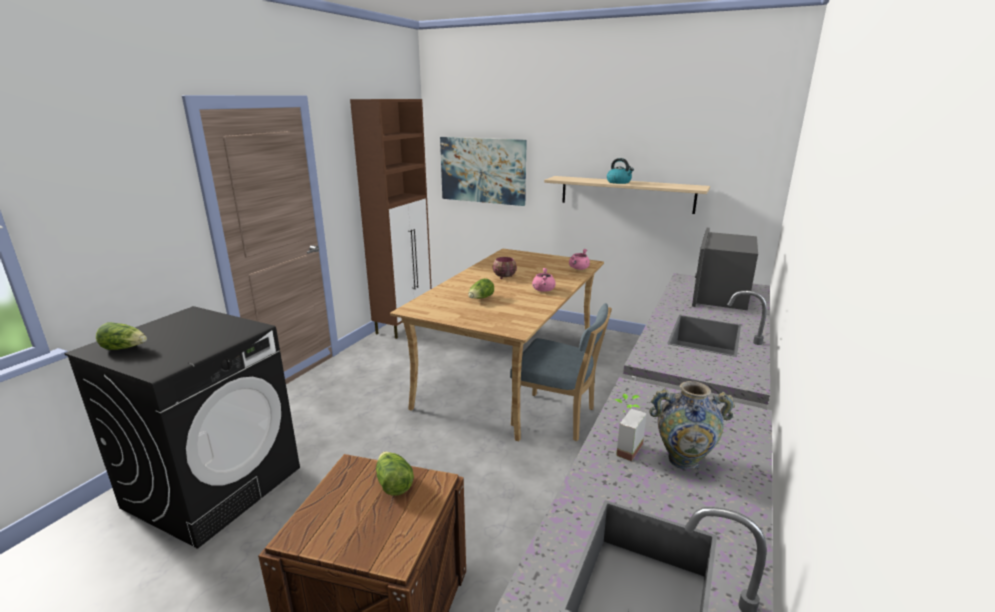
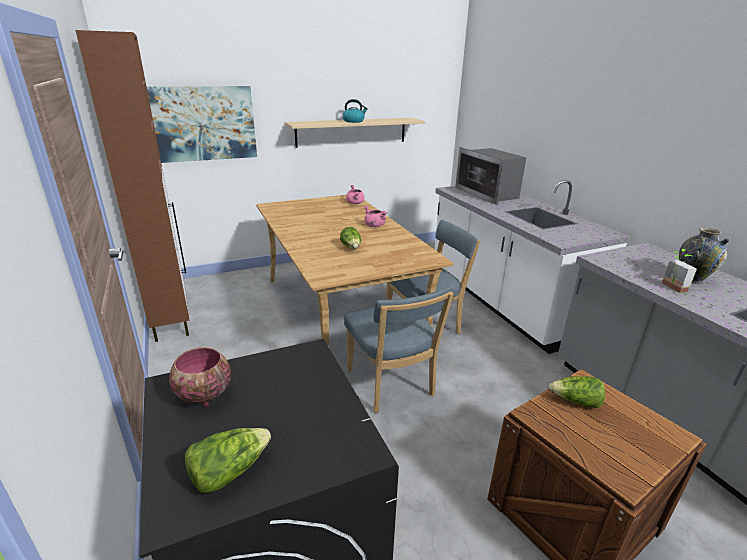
camera: 50 degrees left, 5 degrees up
bowl [493,257,517,279] -> bowl moved to [169,347,231,407]
none -> blue chair [344,286,454,413]

